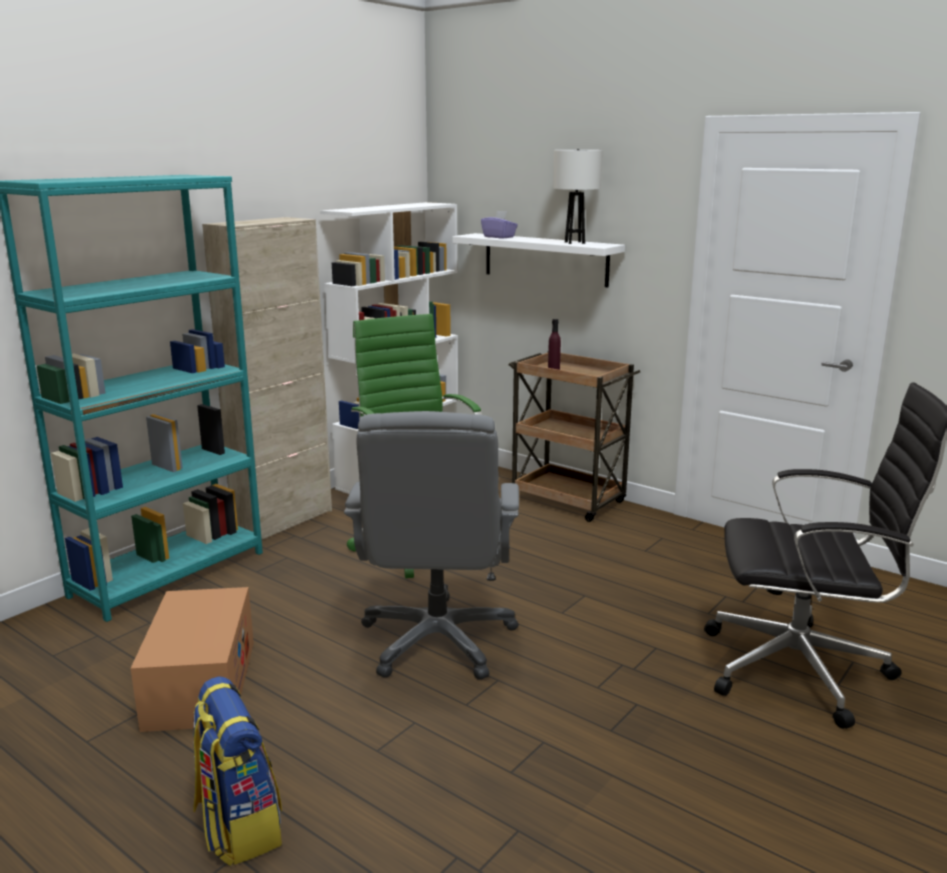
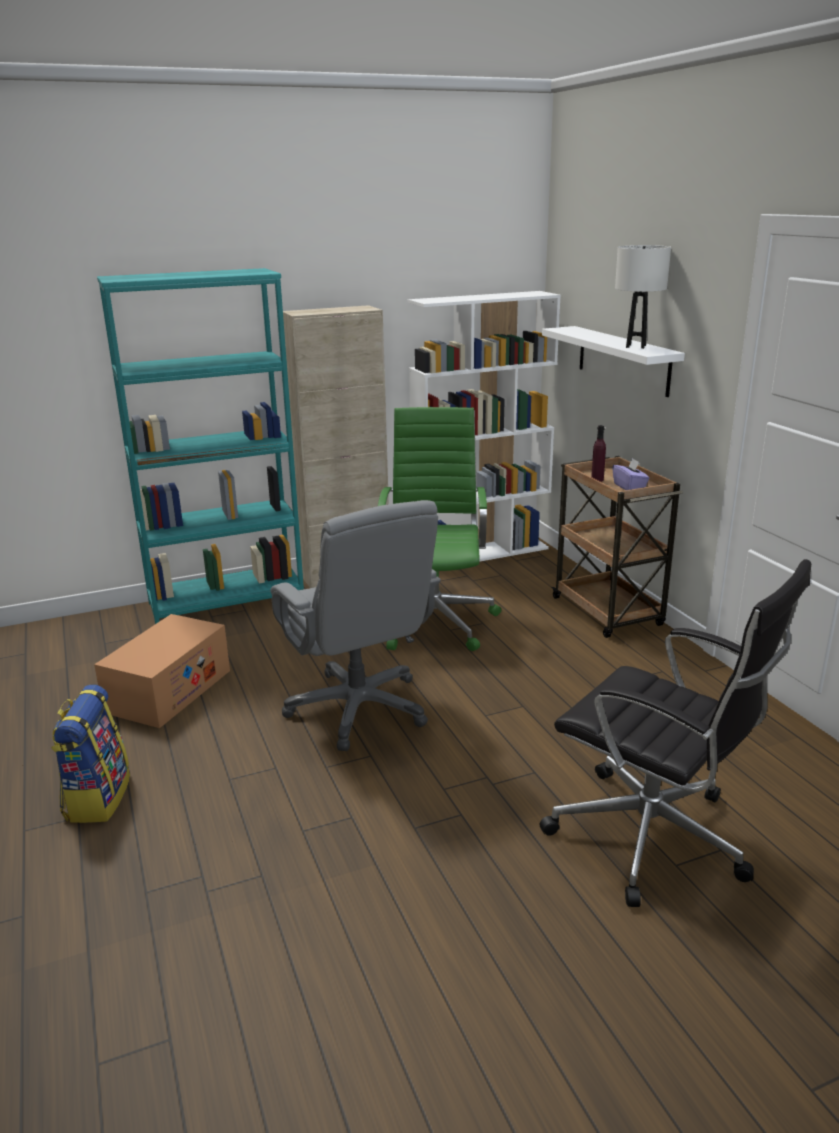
camera: 30 degrees right, 5 degrees up
grey office chair [344,411,519,680] -> grey office chair turned 60 degrees counterclockwise [270,500,441,751]
purple tissue box [481,211,518,239] -> purple tissue box moved to [612,458,650,490]

